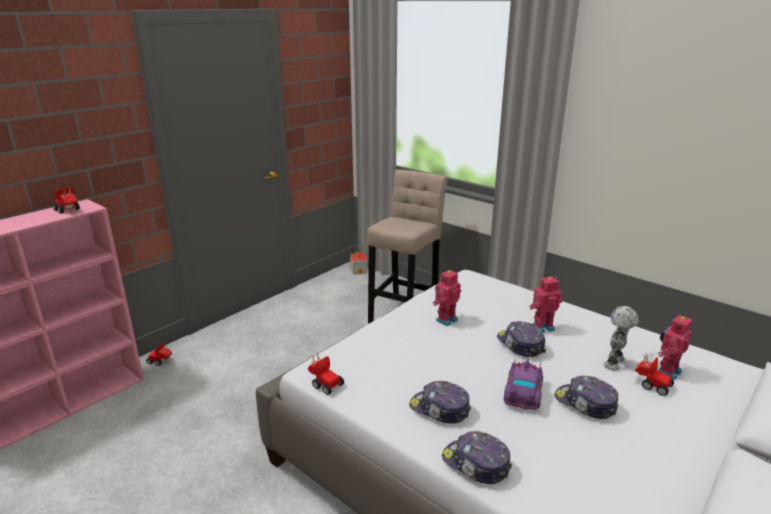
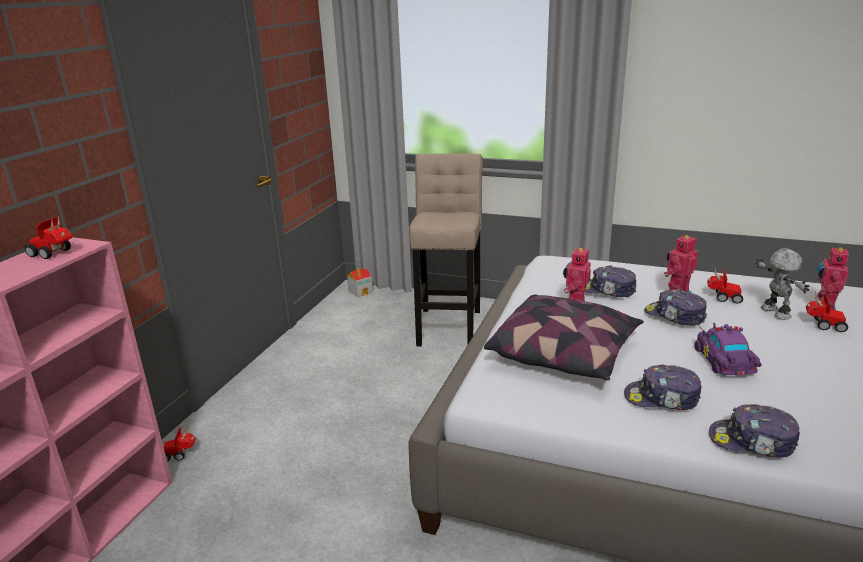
camera: 20 degrees left, 0 degrees up
toy car [308,351,344,395] -> toy car moved to [707,266,743,303]
cap [554,376,618,419] -> cap moved to [585,265,636,297]
toy robot [603,306,639,370] -> toy robot turned 150 degrees clockwise [756,248,809,320]
none -> pillow [484,294,644,381]

